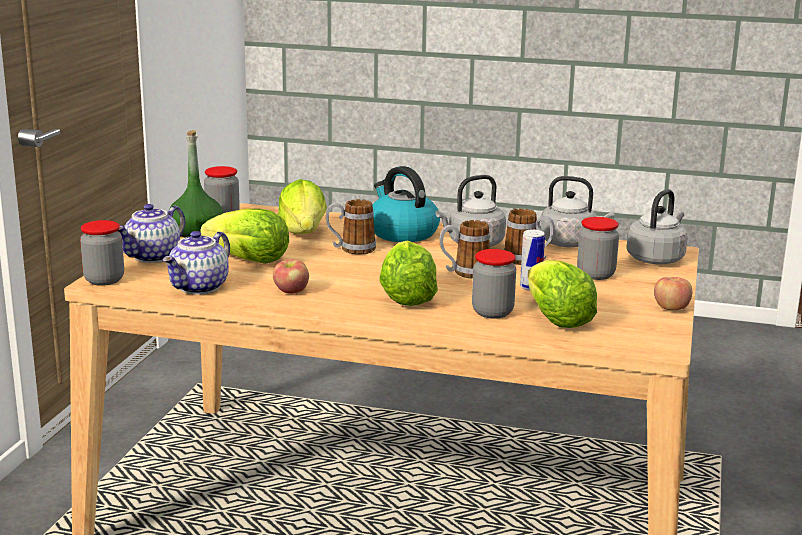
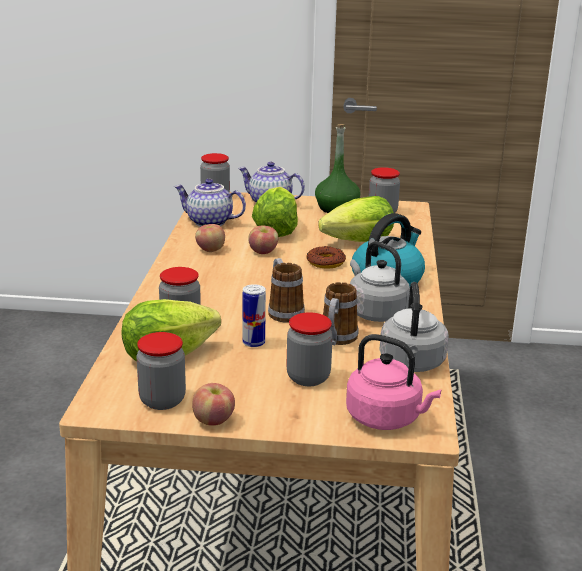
camera: 80 degrees right, 5 degrees up
mug [326,199,376,254] -> donut [306,246,346,269]
lettuce [379,240,438,306] -> none
grey kettle [627,189,688,264] -> pink kettle [346,334,441,430]
none -> jar [136,332,186,410]
none -> apple [248,226,279,254]

